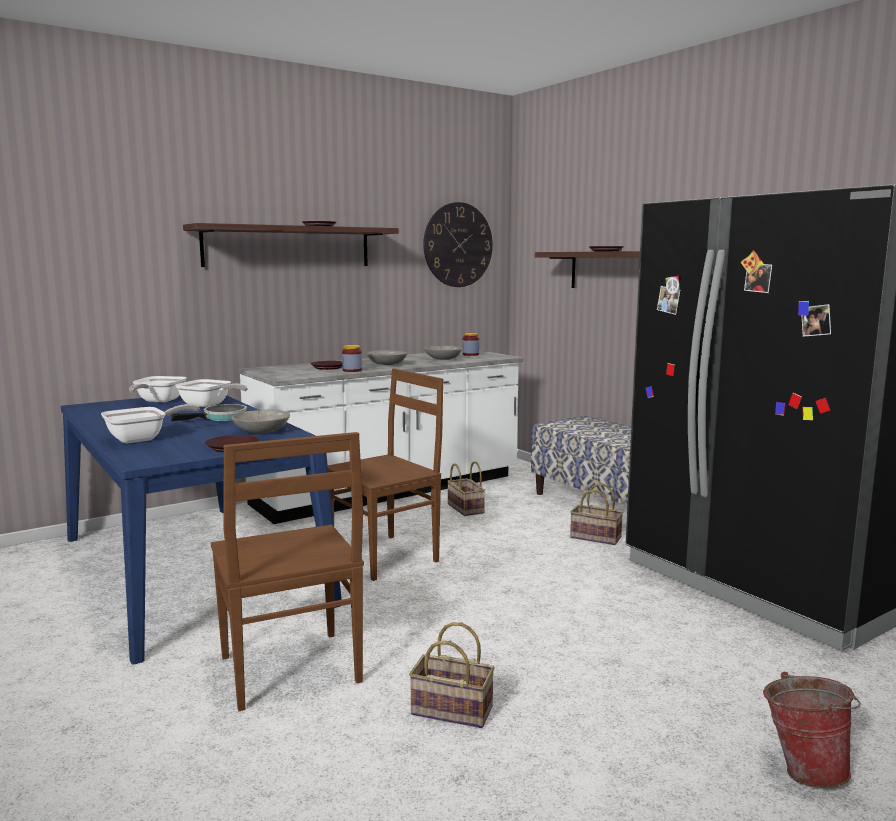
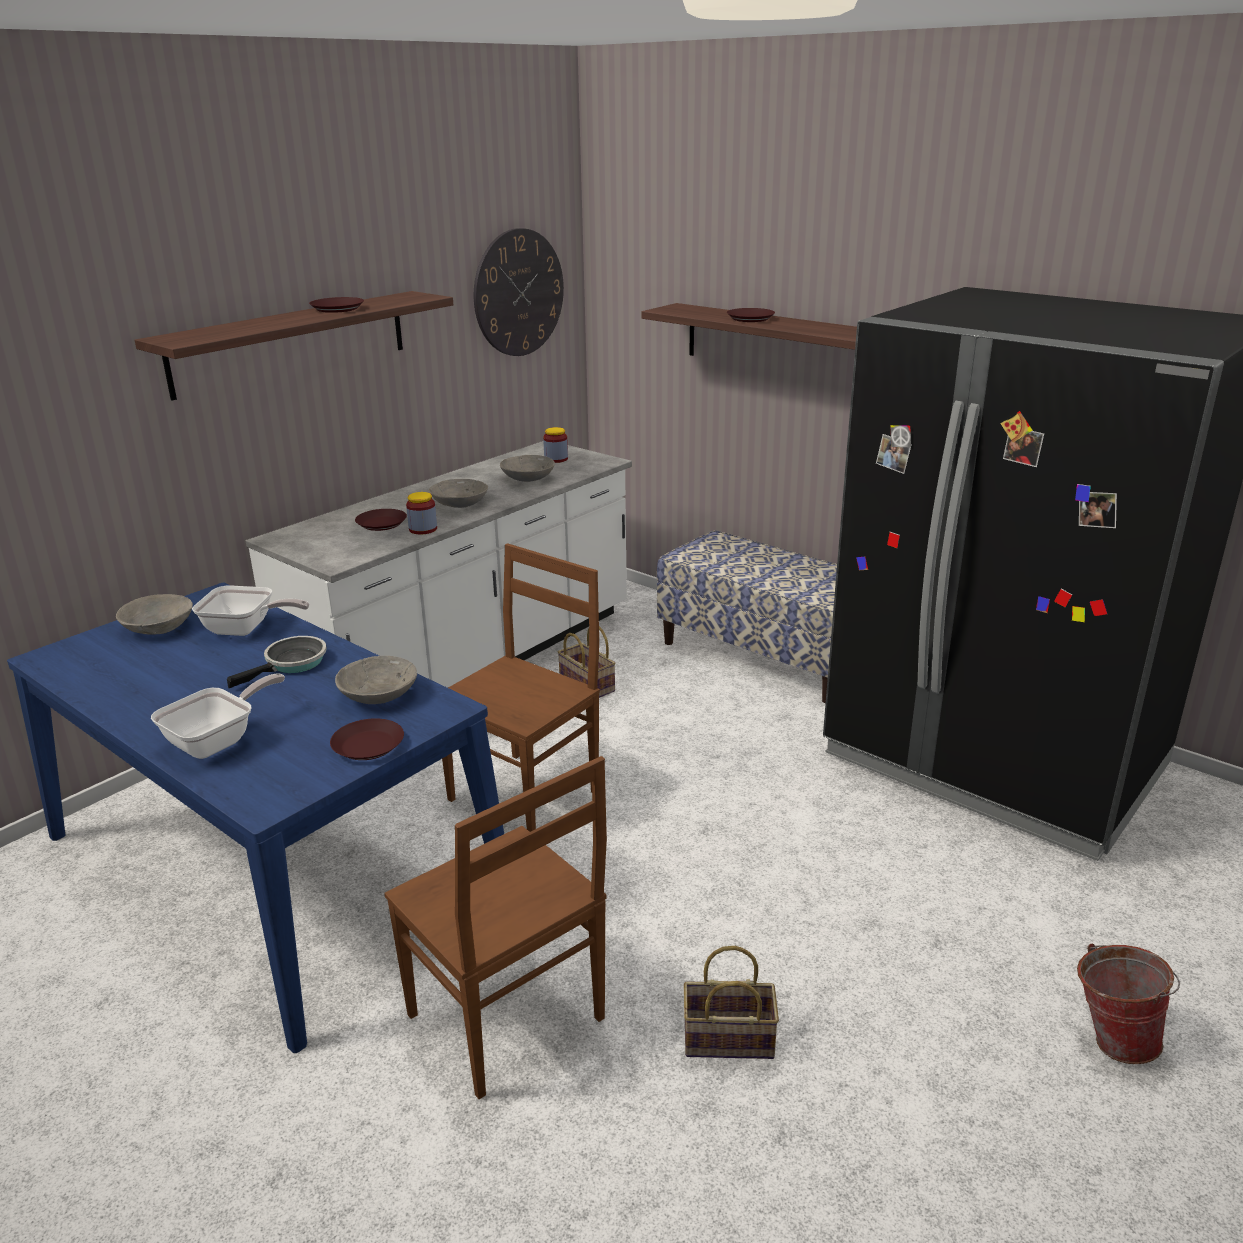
camera: 15 degrees left, 15 degrees up
frying pan [129,376,186,402] -> grey bowl [116,594,193,635]
basket [570,484,623,545] -> none

